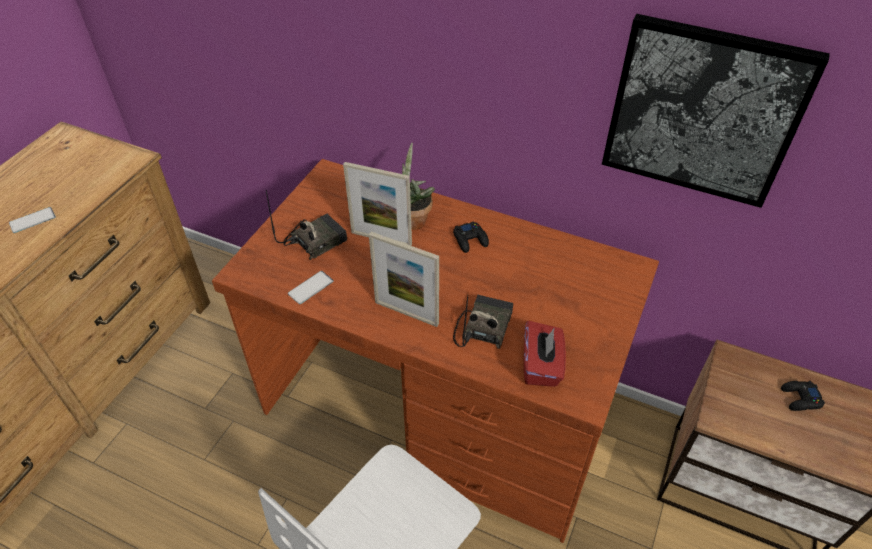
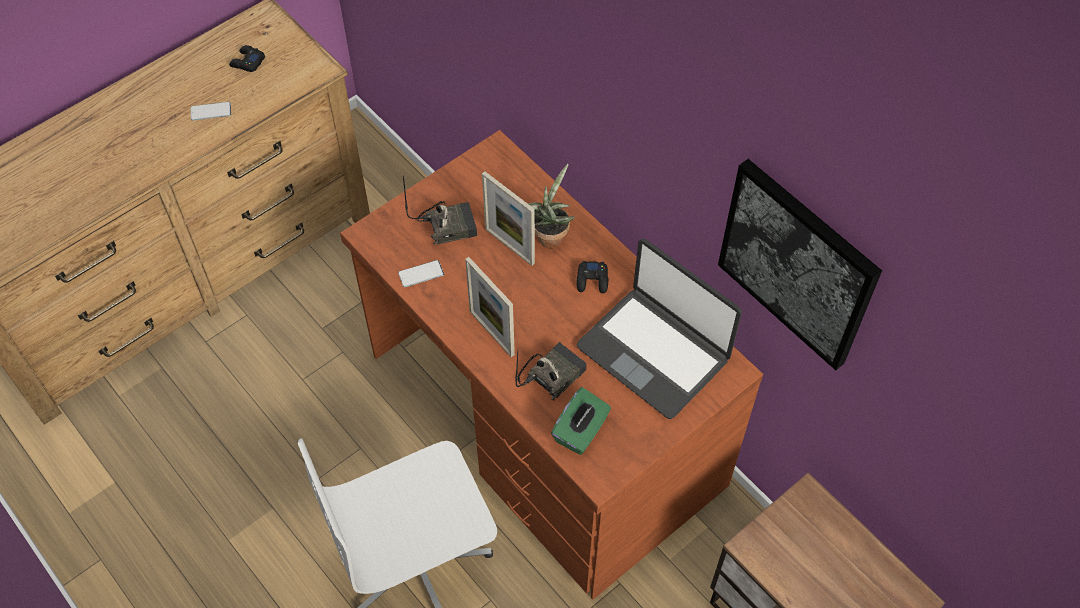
camera: 25 degrees right, 10 degrees up
red tissue box [524,321,566,387] -> green tissue box [551,387,611,455]
black game controller [781,381,825,411] -> black game controller moved to [229,45,265,72]
none -> laptop [577,238,742,419]

